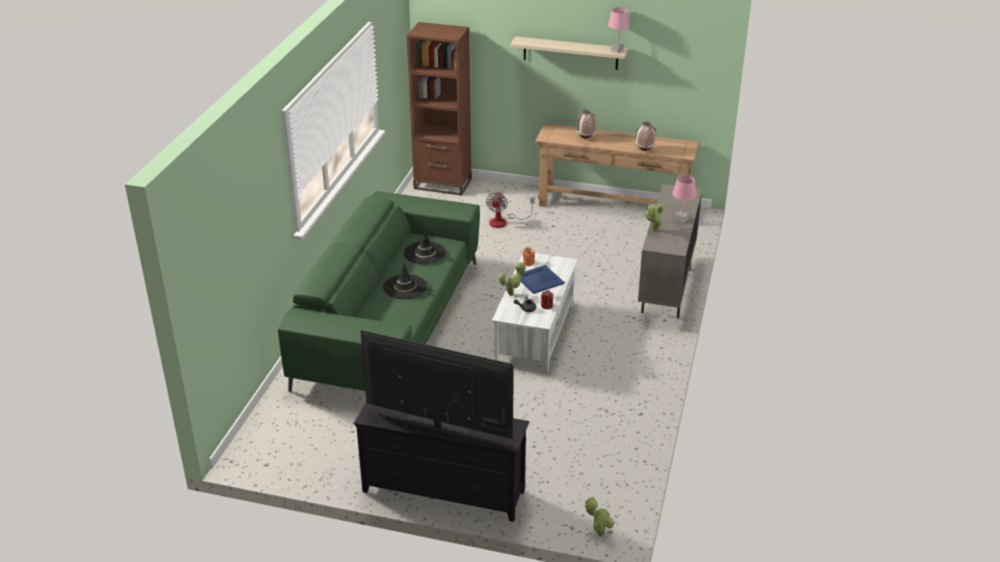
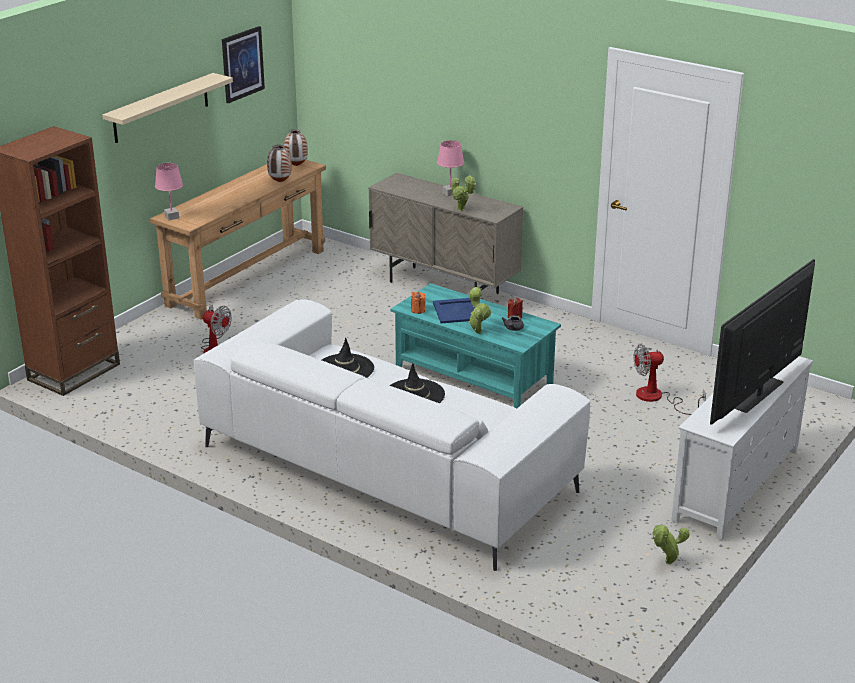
camera: 70 degrees left, 5 degrees down
green sofa [278,191,480,392] -> white sofa [194,299,590,571]
black tv stand [353,402,529,522] -> white tv stand [671,356,813,540]
white coffee table [492,253,577,373] -> turquoise coffee table [390,283,561,408]
vase [576,110,596,139] -> vase moved to [284,129,308,166]
potted plant [585,497,614,537] -> potted plant moved to [652,525,690,564]
pink table lamp [608,7,630,53] -> pink table lamp moved to [155,163,183,220]
none -> picture [222,26,265,103]
none -> fan [634,344,706,415]

